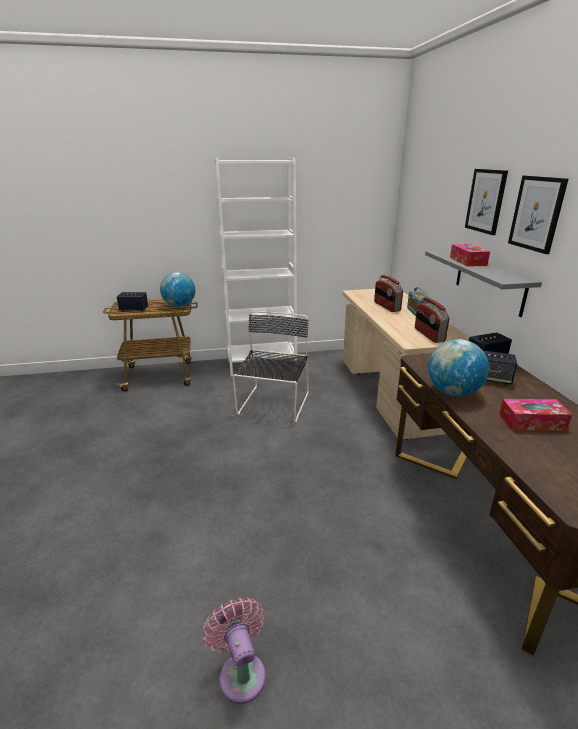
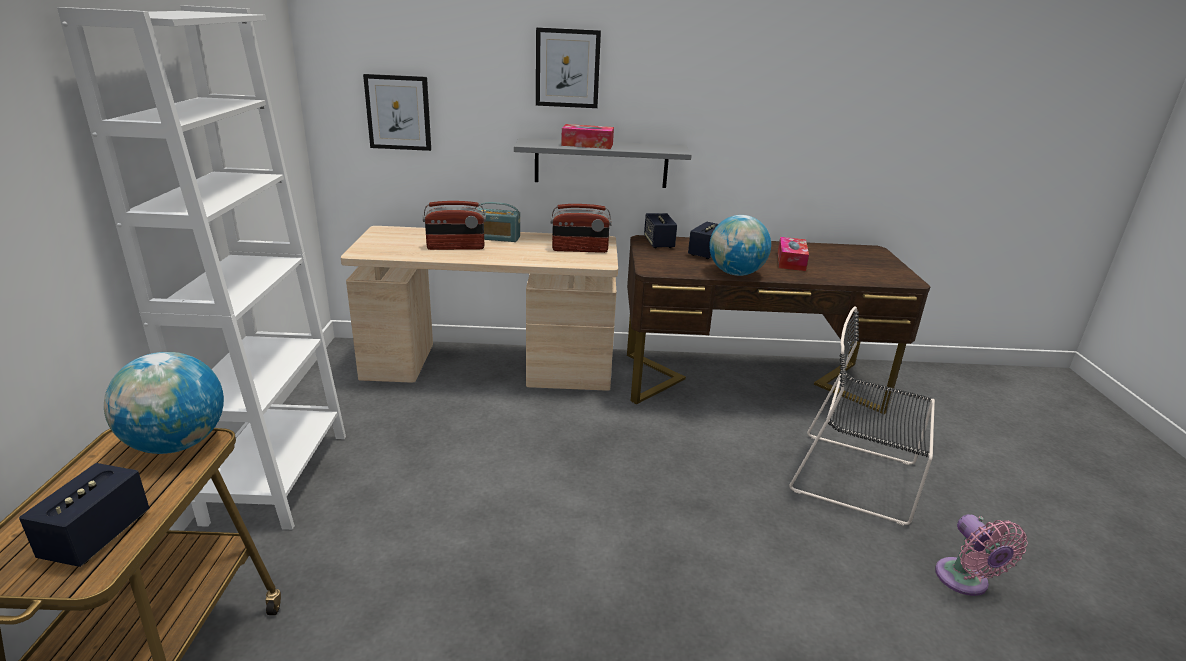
camera: 80 degrees left, 0 degrees up
pink fan [203,598,266,704] -> pink fan turned 90 degrees counterclockwise [935,514,1028,596]
black chair [233,311,309,423] -> black chair moved to [789,306,935,526]
picture [508,176,568,254] -> picture moved to [363,74,431,151]

